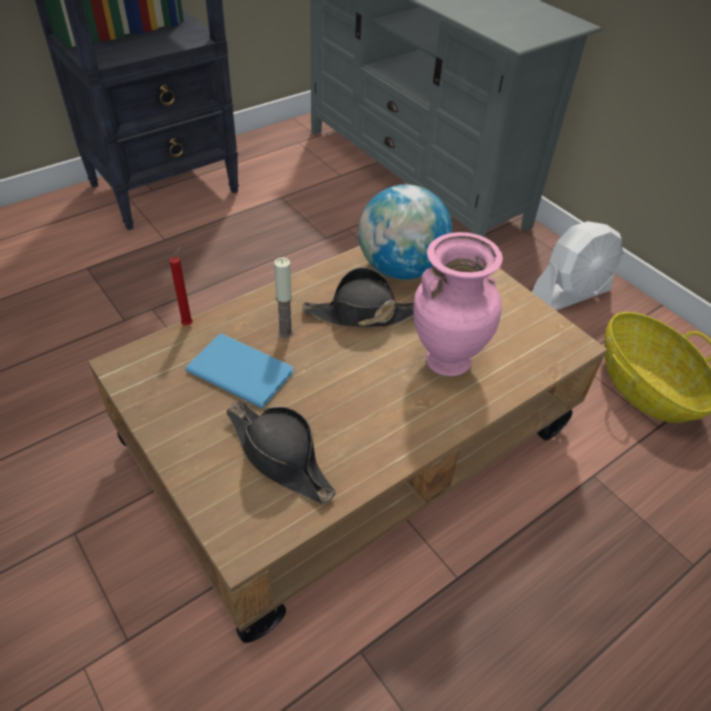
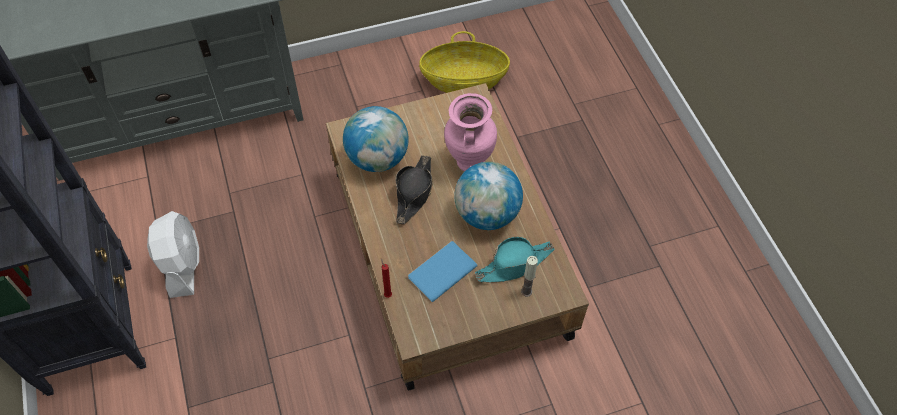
camera: 70 degrees left, 10 degrees up
black hat [226,400,336,504] -> turquoise hat [475,237,555,282]
candle [274,258,293,338] -> candle moved to [521,256,538,297]
white fan [532,221,623,310] -> white fan moved to [147,211,199,298]
none -> globe [454,162,523,230]

